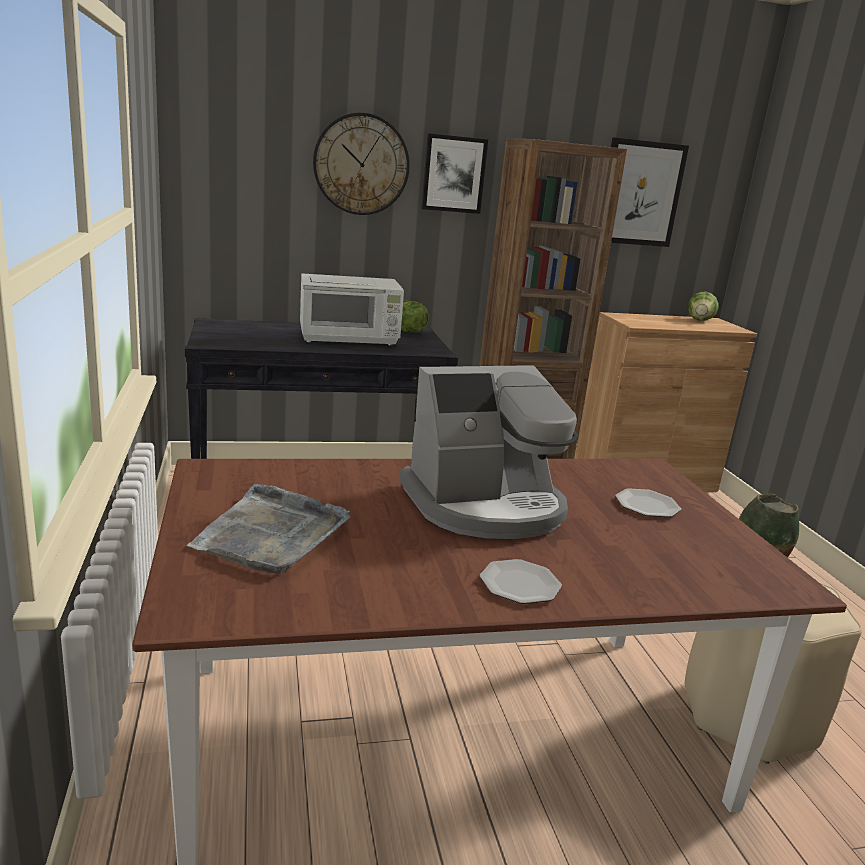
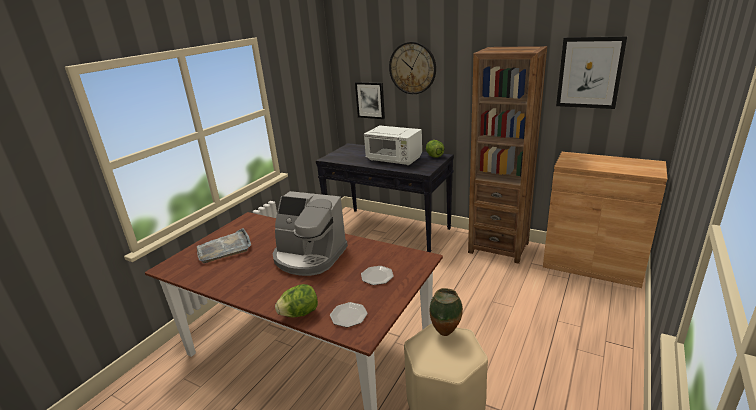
camera: 45 degrees right, 5 degrees up
picture [421,133,488,214] -> picture moved to [355,82,385,119]
plate [480,559,562,604] -> plate moved to [330,302,368,327]
lettuce [688,292,719,321] -> lettuce moved to [275,284,318,317]

